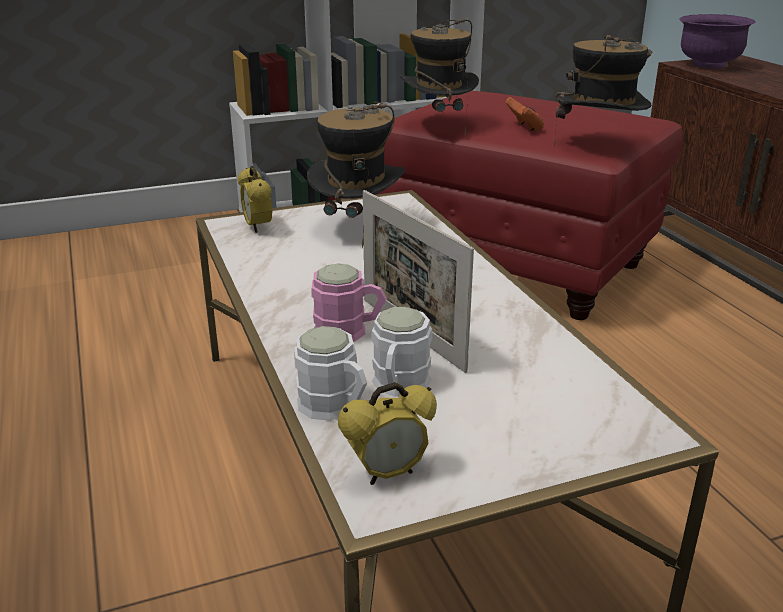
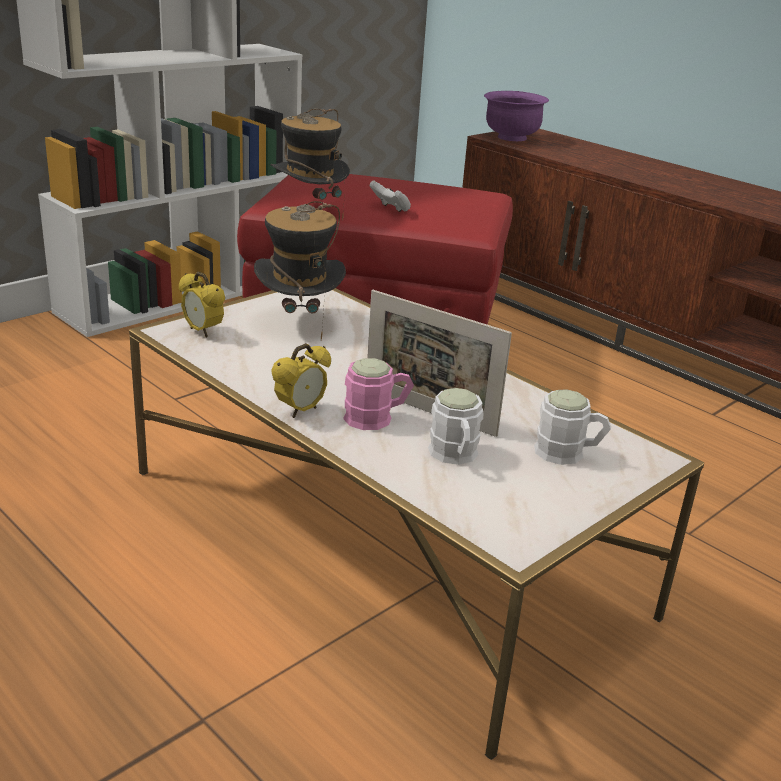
camera: 25 degrees left, 0 degrees up
white mug [294,326,367,421] -> white mug moved to [534,389,611,465]
alarm clock [338,382,437,485] -> alarm clock moved to [271,343,331,418]
orange game controller [505,97,544,131] -> white game controller [370,180,411,212]
hat [554,35,653,146] -> none

